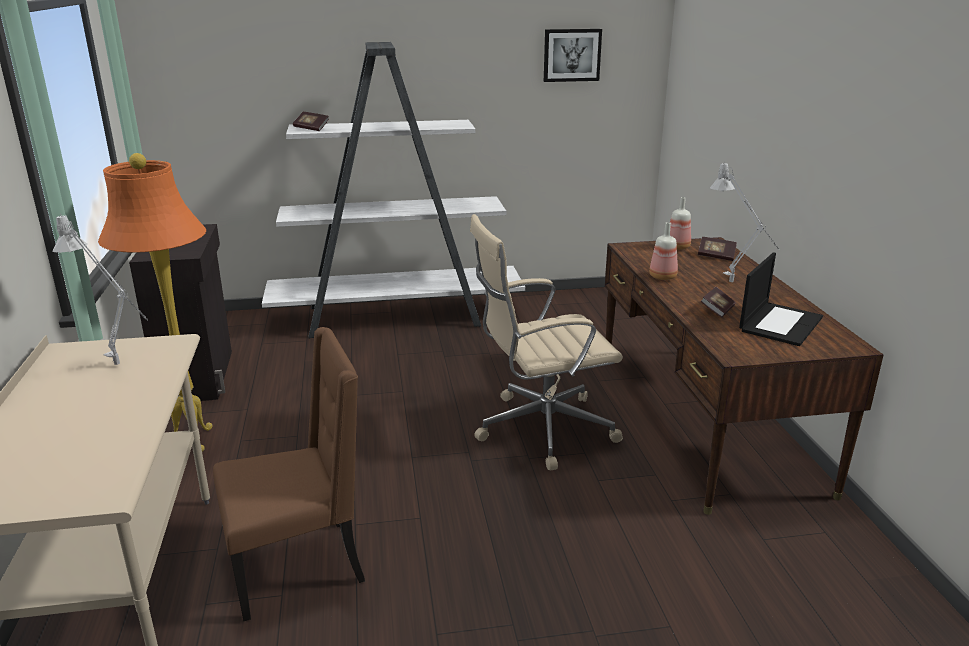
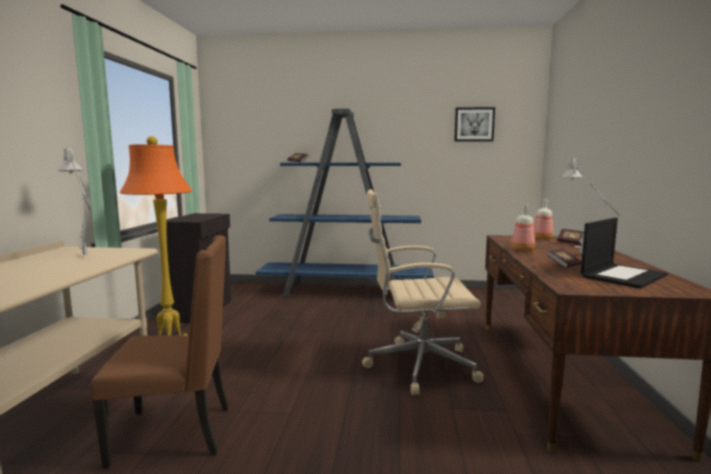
camera: 15 degrees right, 15 degrees down
white bookcase [262,42,525,338] -> blue bookcase [256,109,434,299]

